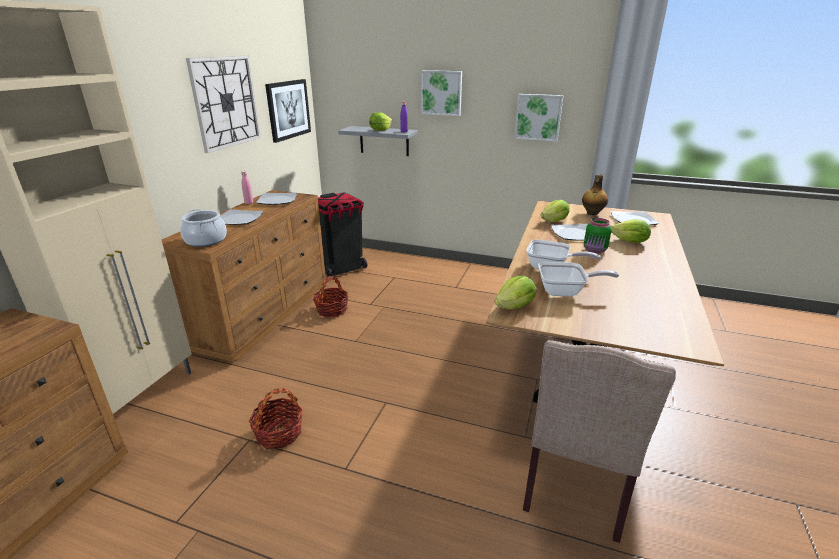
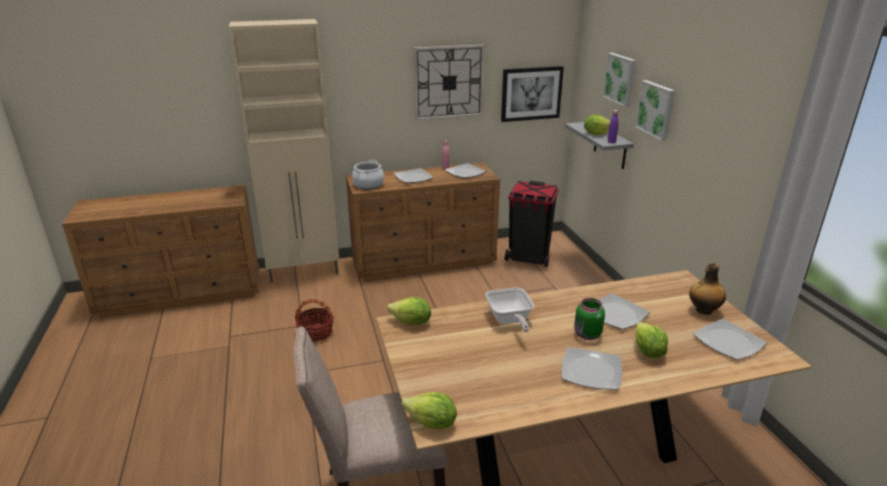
camera: 55 degrees right, 0 degrees up
basket [313,276,349,317] -> none
picture [514,94,564,141] -> picture moved to [602,53,636,107]
frying pan [538,262,619,296] -> none
lettuce [540,200,569,222] -> lettuce moved to [402,392,457,430]
none -> plate [561,347,622,390]

